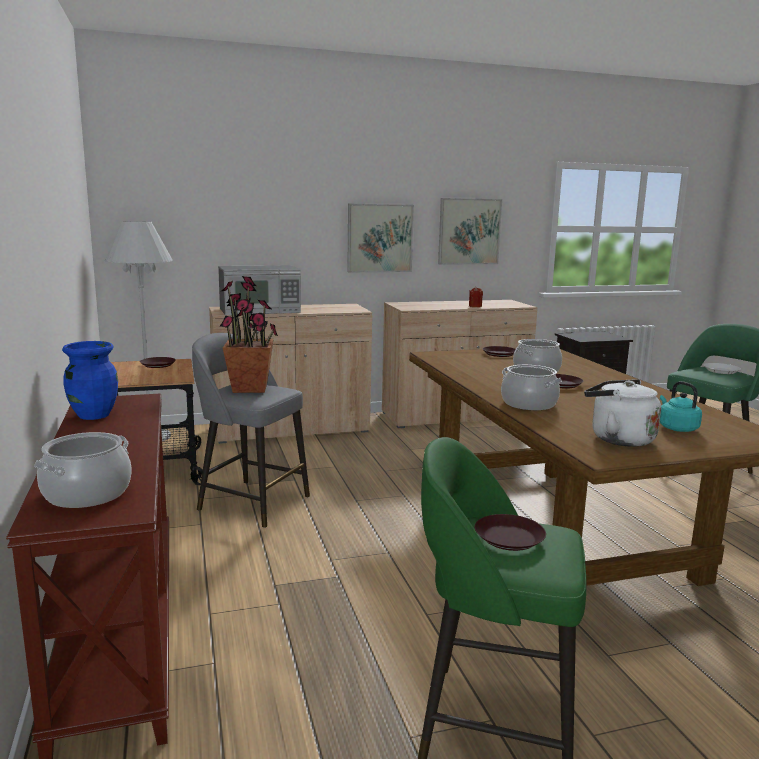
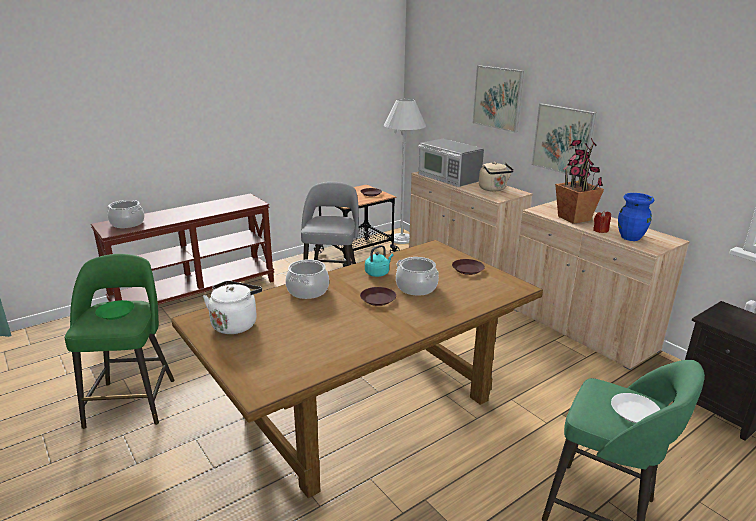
camera: 70 degrees right, 10 degrees up
blue vase [62,341,118,420] -> blue vase moved to [618,193,654,241]
potted plant [220,276,278,393] -> potted plant moved to [555,138,604,224]
picture [438,198,502,264] -> picture moved to [473,65,524,133]
brown plate [475,514,546,551] -> green plate [95,300,134,320]
turquoise kettle [660,381,702,432] -> turquoise kettle moved to [365,245,393,277]
none -> beige kettle [479,162,514,191]

